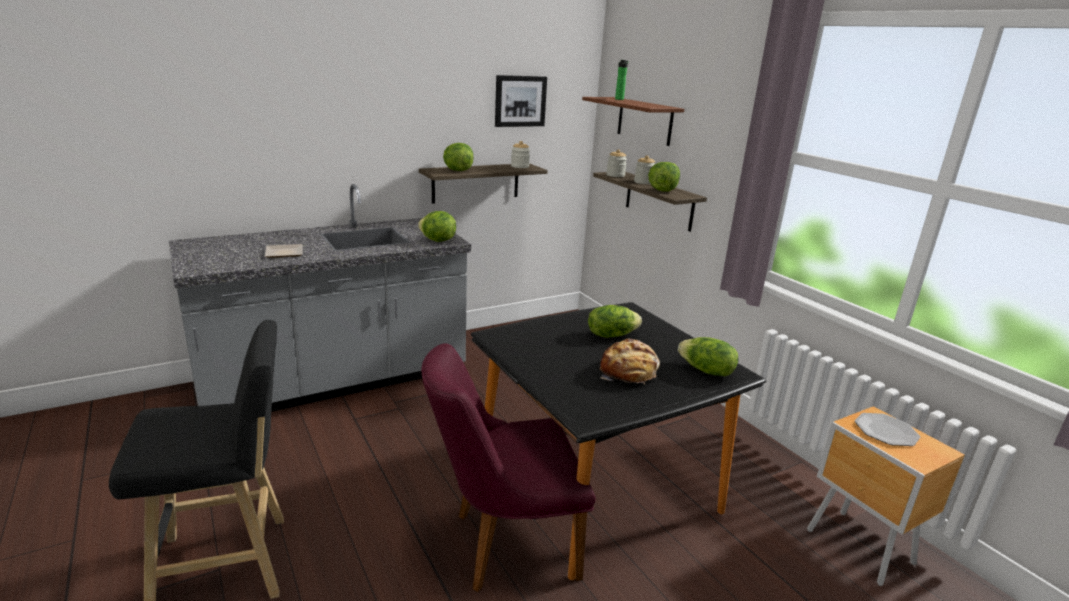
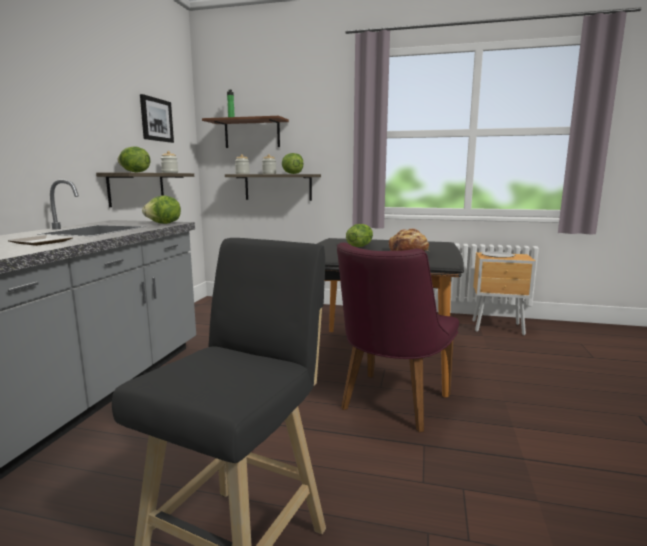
camera: 45 degrees left, 10 degrees down
lettuce [678,337,738,376] -> none

